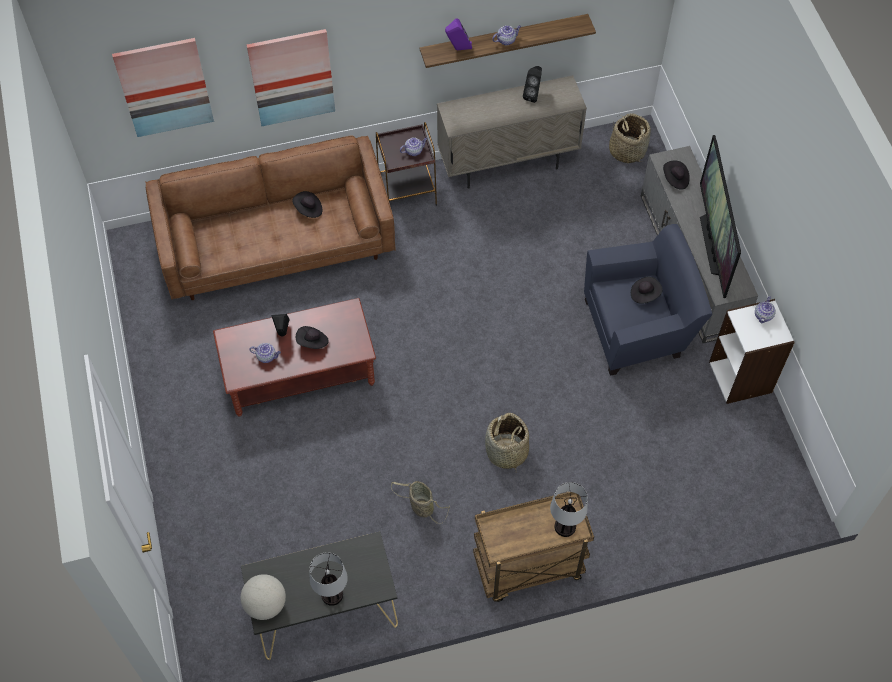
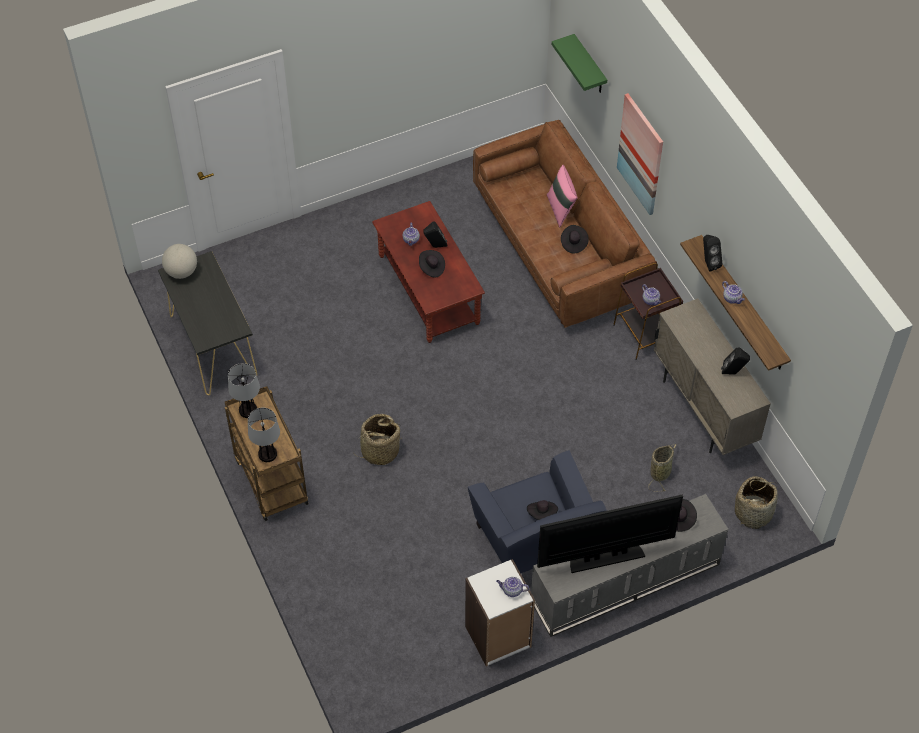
camera: 80 degrees right, 5 degrees down
picture [112,38,214,137] -> green shelf [552,34,607,93]
table lamp [309,552,348,606] -> table lamp moved to [228,363,260,418]
basket [391,481,450,524] -> basket moved to [648,444,676,491]
purple speaker [445,18,472,50] -> black speaker [703,235,722,272]
none -> pink pillow [547,165,578,227]

